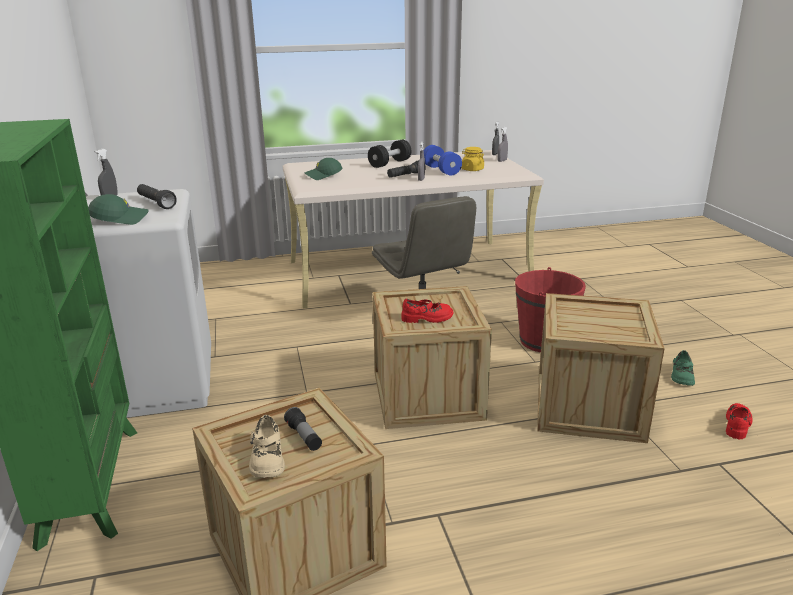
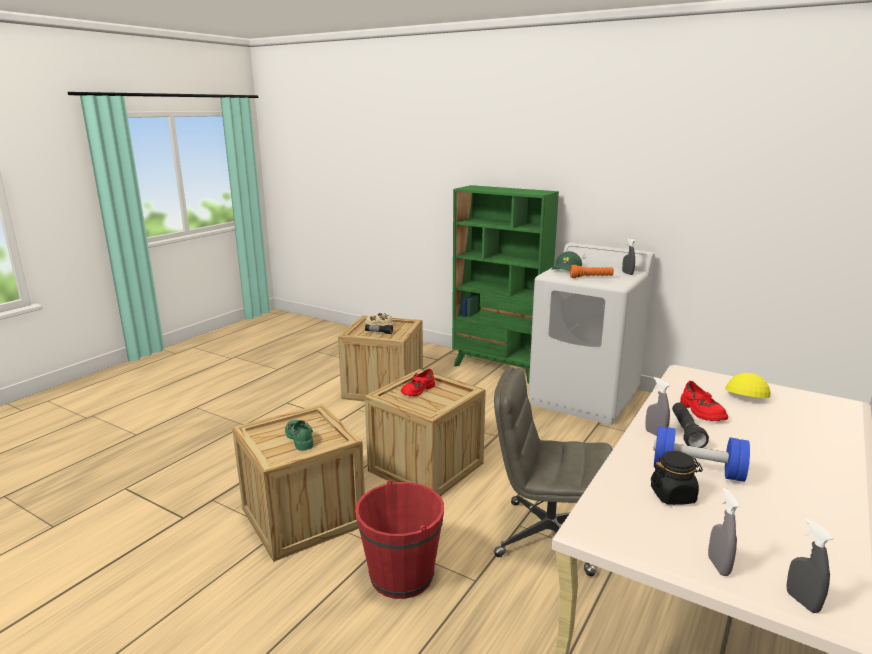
camera: 135 degrees right, 5 degrees down
black flashlight [137,184,177,209] -> orange flashlight [570,265,614,278]
green cap [305,158,342,180] -> yellow cap [726,373,771,398]
black dumbbell [368,140,411,168] -> none
yellow jar [461,147,484,171] -> black jar [651,451,703,505]
green shoe [671,350,695,386] -> green shoe moved to [285,420,313,451]
red shoe [726,403,752,439] -> red shoe moved to [680,381,728,421]

